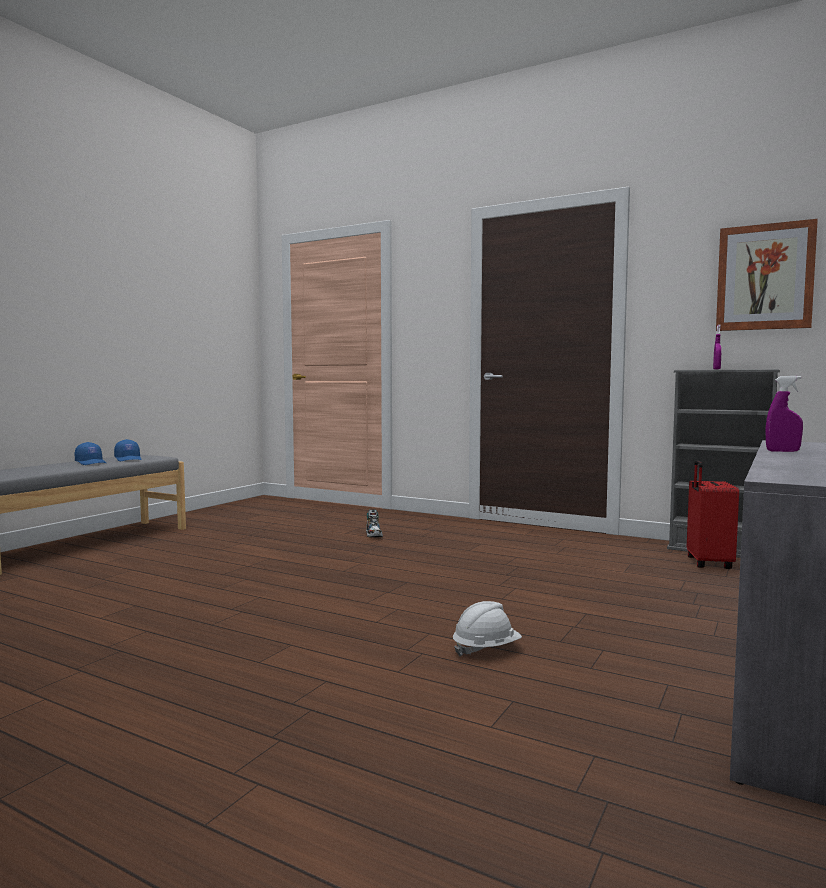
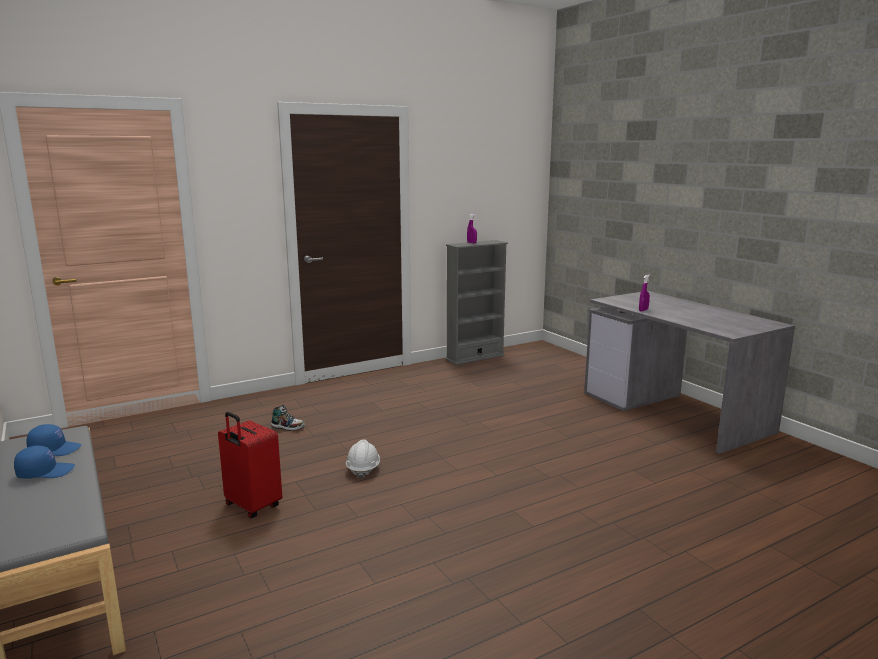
camera: 60 degrees left, 10 degrees up
white hard hat [453,601,522,657] -> white hard hat moved to [346,439,380,479]
red suitcase [687,460,739,569] -> red suitcase moved to [218,412,282,518]
picture [716,219,818,331] -> none

